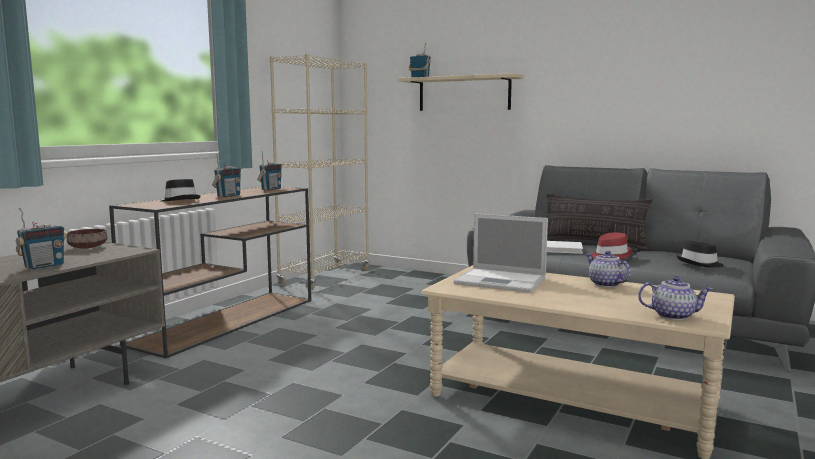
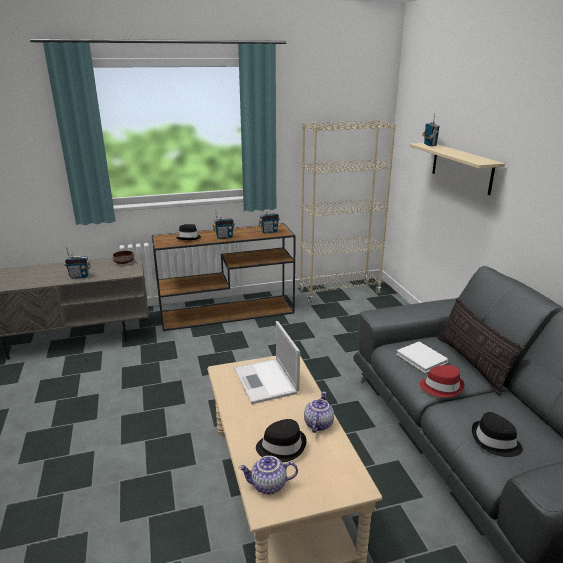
camera: 45 degrees right, 15 degrees up
teapot [638,276,713,320] -> teapot turned 120 degrees clockwise [238,456,298,494]
none -> black hat [256,419,307,462]

